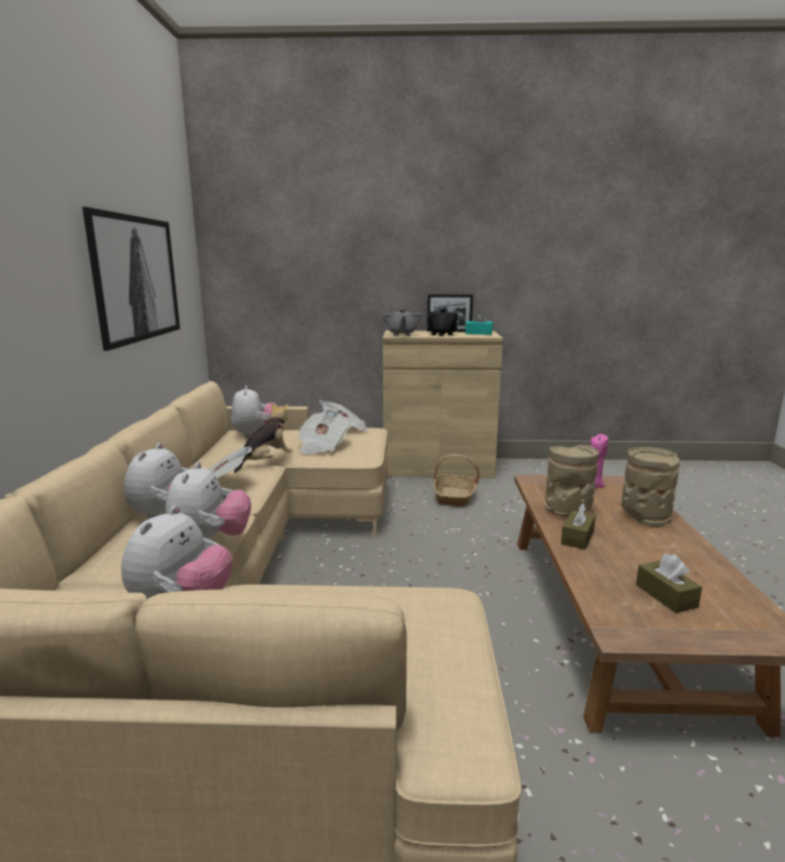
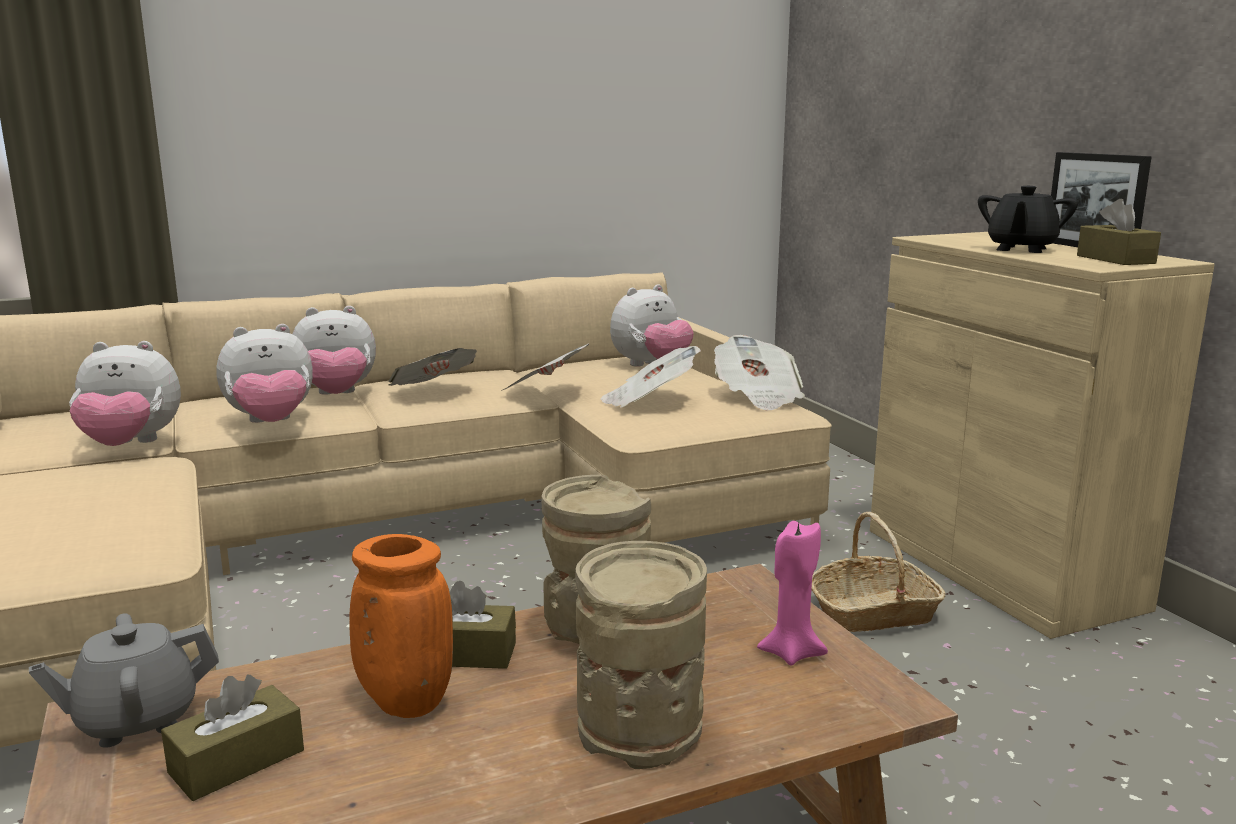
camera: 65 degrees right, 0 degrees up
picture [82,207,180,351] -> none
plush toy [234,403,292,473] -> newspaper [501,343,589,391]
grey teapot [383,309,422,336] -> grey teapot moved to [29,613,219,748]
turquoise tissue box [465,311,493,335] -> brown tissue box [1077,199,1161,265]
none -> orange vase [349,534,453,718]

